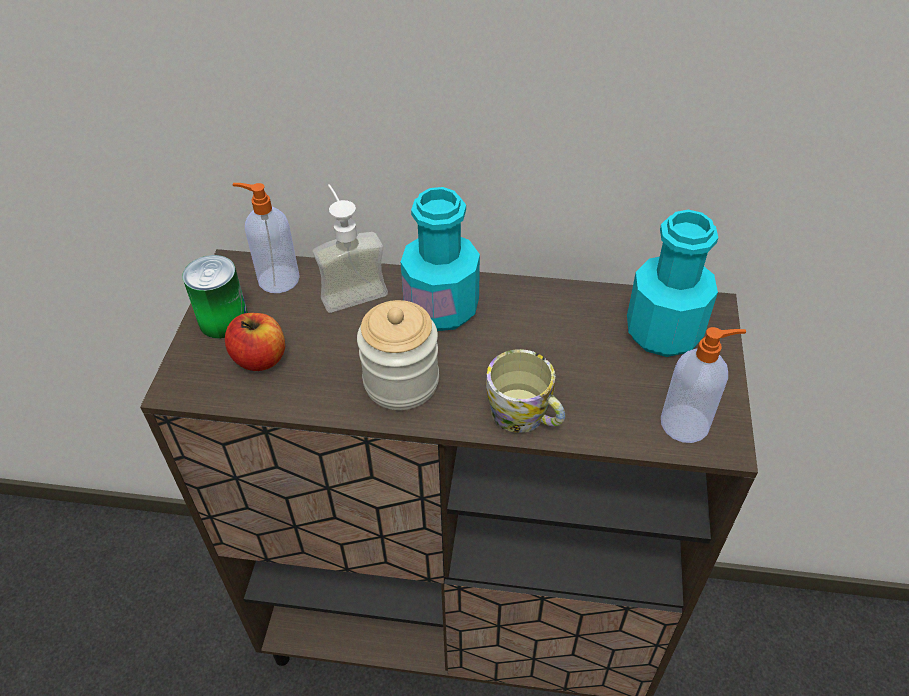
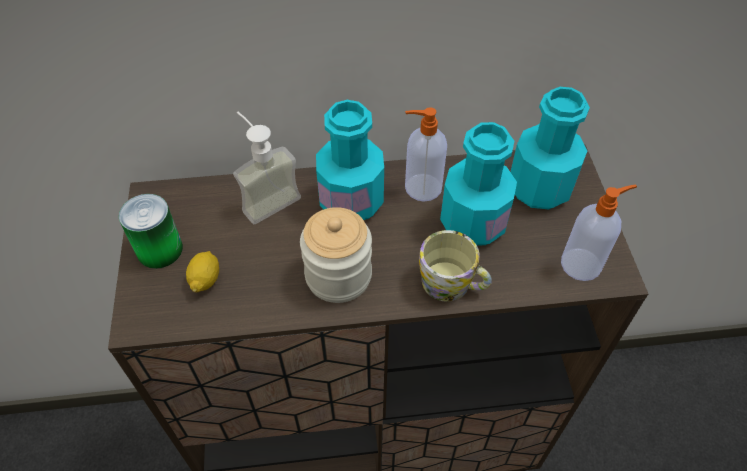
camera: 15 degrees left, 5 degrees up
apple [225,313,285,371] -> lemon [186,251,219,293]
soap dispenser [232,183,300,293] -> soap dispenser moved to [405,107,447,202]
none -> turquoise bottle [440,122,517,246]

